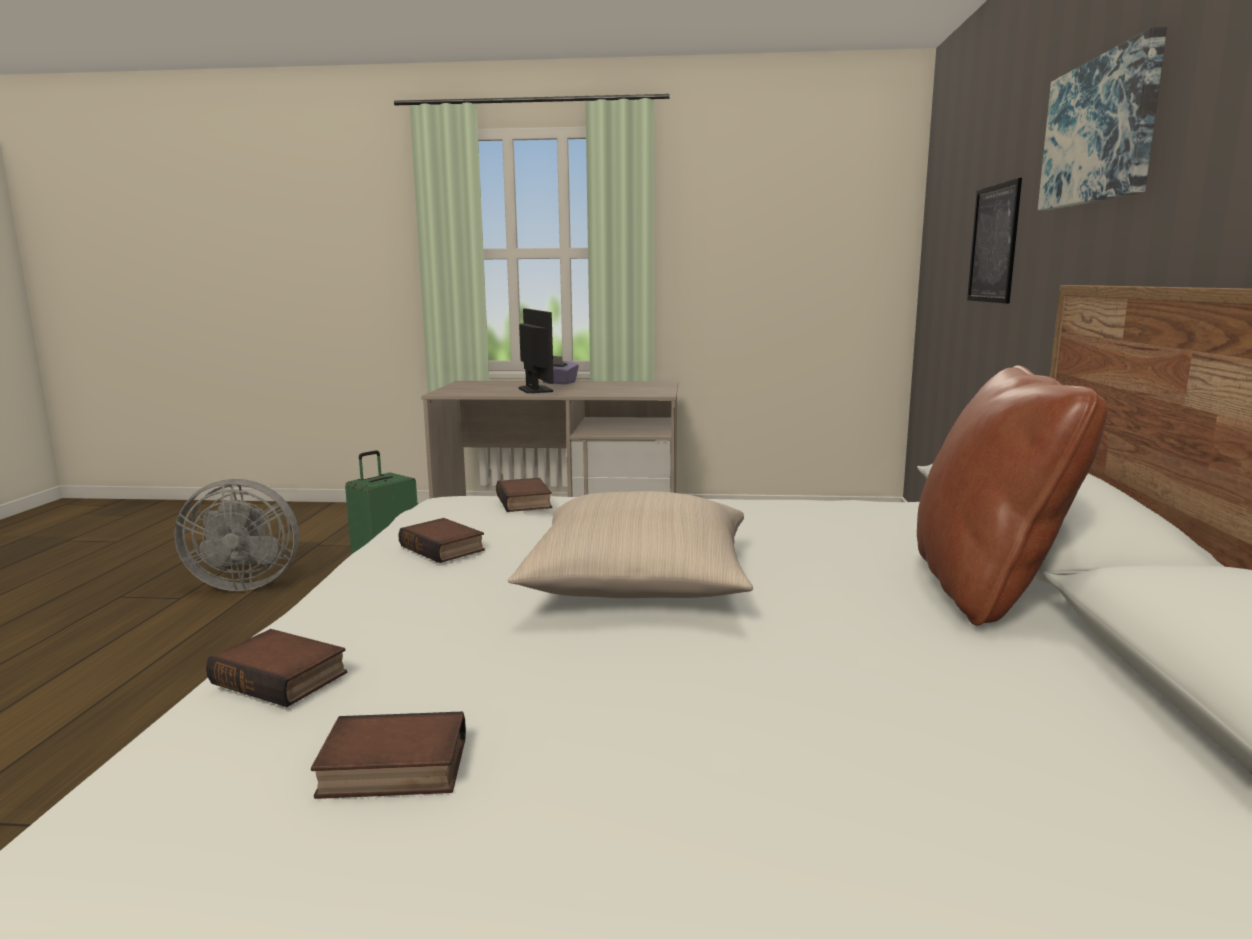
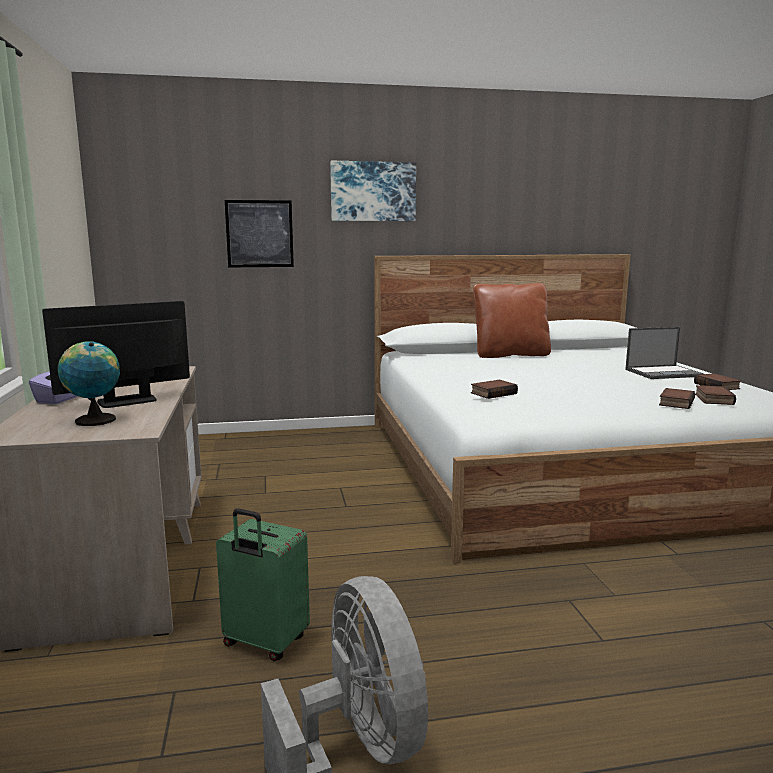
camera: 105 degrees left, 0 degrees up
book [398,518,485,563] -> book moved to [659,388,695,409]
beige pillow [508,491,753,598] -> none
none -> globe [58,341,120,426]
none -> laptop [625,327,704,379]

